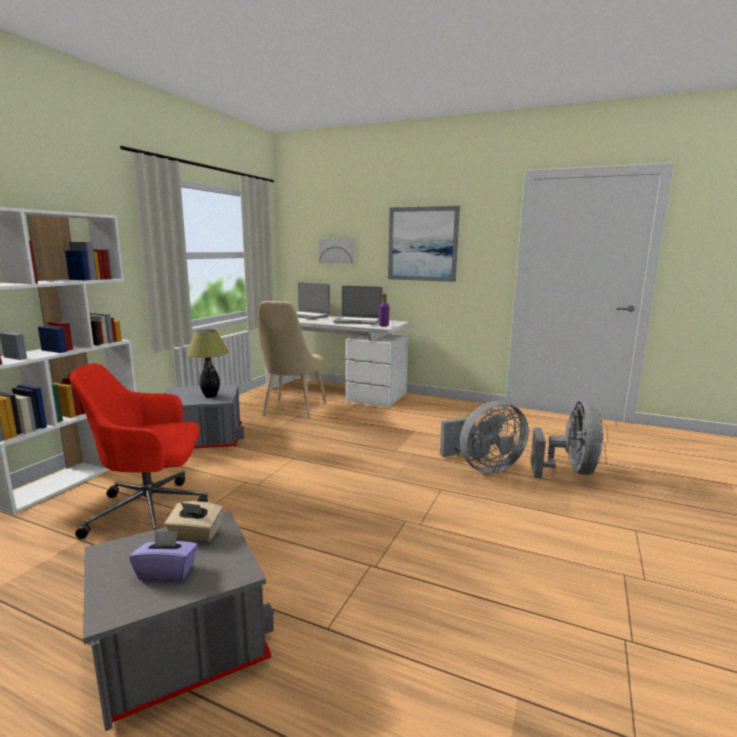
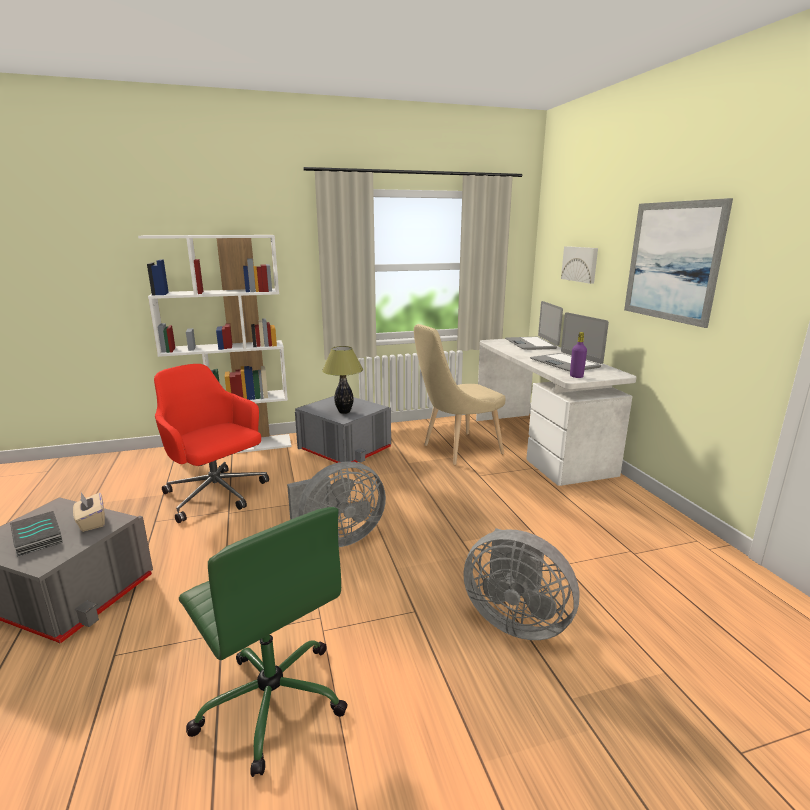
camera: 50 degrees right, 5 degrees up
purple tissue box [130,530,198,581] -> book [10,511,62,557]
grey fan [530,400,604,479] -> grey fan moved to [287,461,386,547]
none -> green office chair [179,507,348,777]

